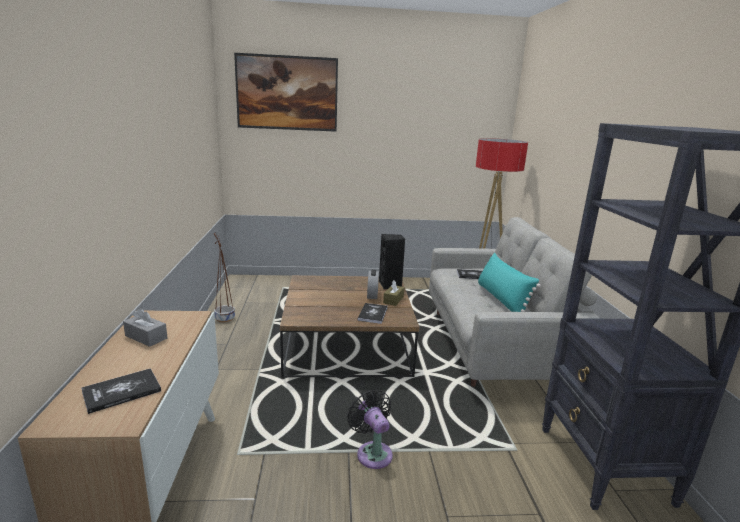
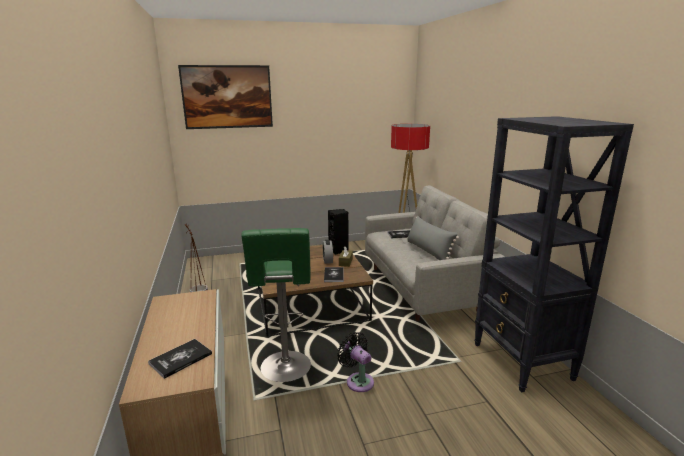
camera: 10 degrees left, 0 degrees up
grey tissue box [123,308,167,347] -> none
turquoise pillow [478,253,541,312] -> grey pillow [407,216,459,260]
none -> green stool [241,228,311,382]

